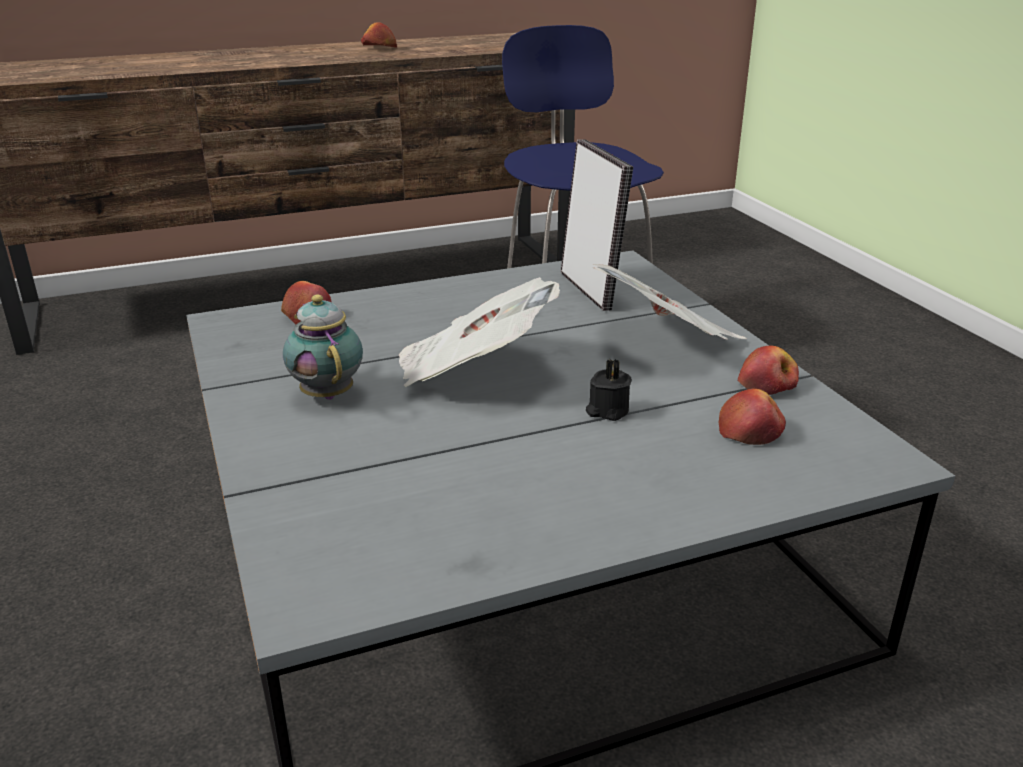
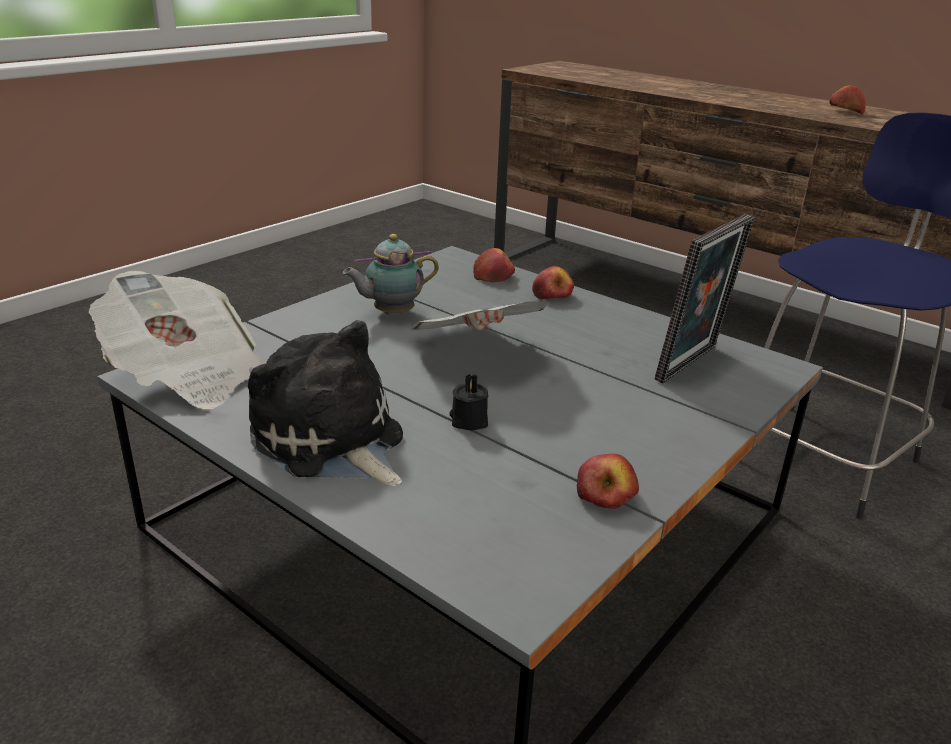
camera: 60 degrees right, 0 degrees up
teapot [283,295,363,400] -> teapot turned 150 degrees counterclockwise [343,234,439,314]
newspaper [592,264,746,340] -> newspaper moved to [89,270,263,409]
apple [719,389,786,445] -> apple moved to [532,266,574,299]
none -> plush toy [248,320,403,486]

